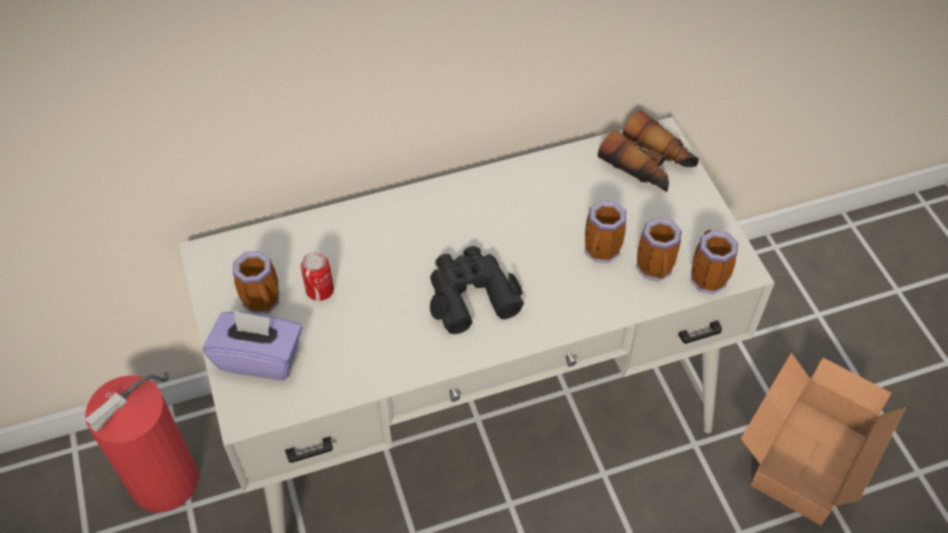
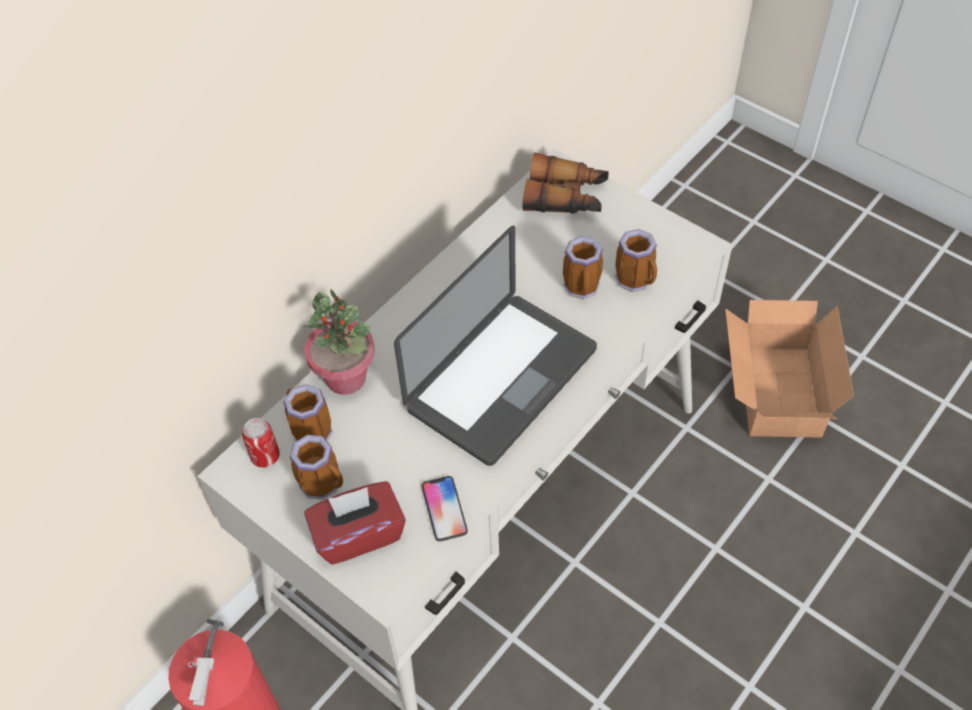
camera: 30 degrees left, 0 degrees up
purple tissue box [203,310,302,380] -> red tissue box [305,481,406,565]
can [301,252,334,301] -> can moved to [242,418,280,468]
black binoculars [430,246,524,334] -> laptop [394,226,597,466]
mug [690,230,738,294] -> mug moved to [283,384,333,441]
none -> potted plant [303,289,375,395]
none -> phone [422,476,468,541]

